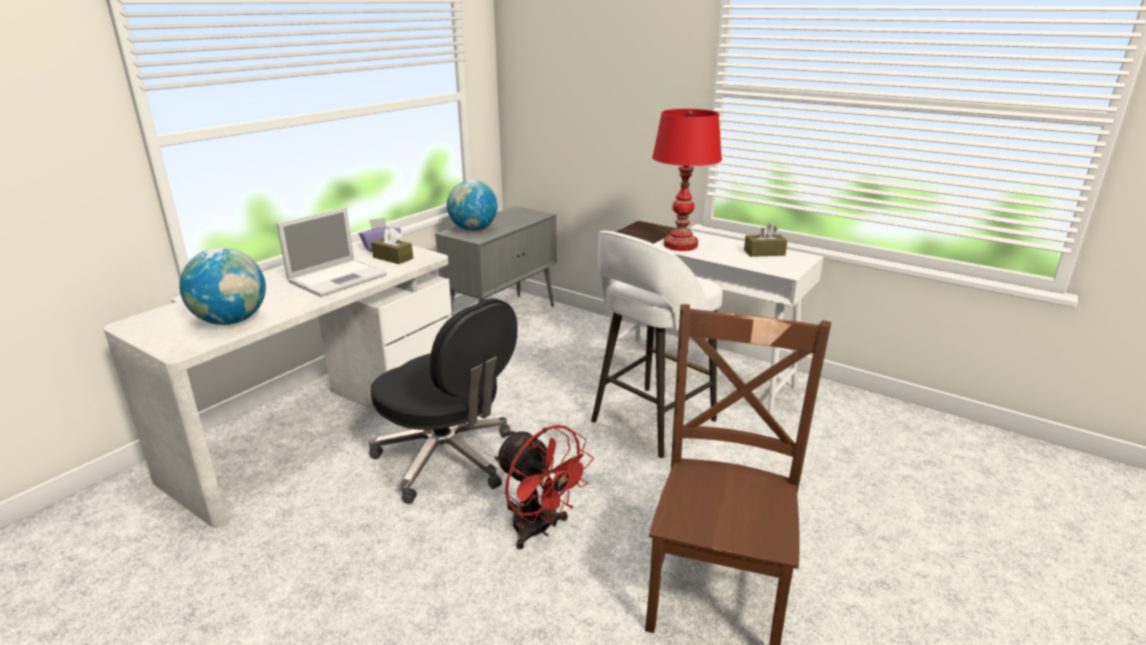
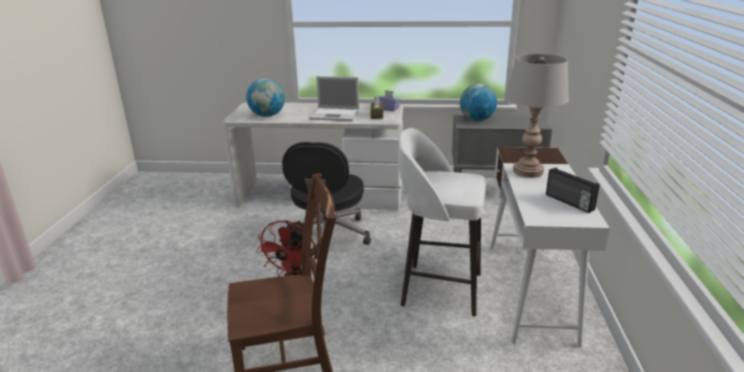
camera: 60 degrees right, 0 degrees up
red table lamp [652,109,722,251] -> grey table lamp [506,54,569,178]
brown tissue box [744,223,787,257] -> radio [546,167,600,213]

